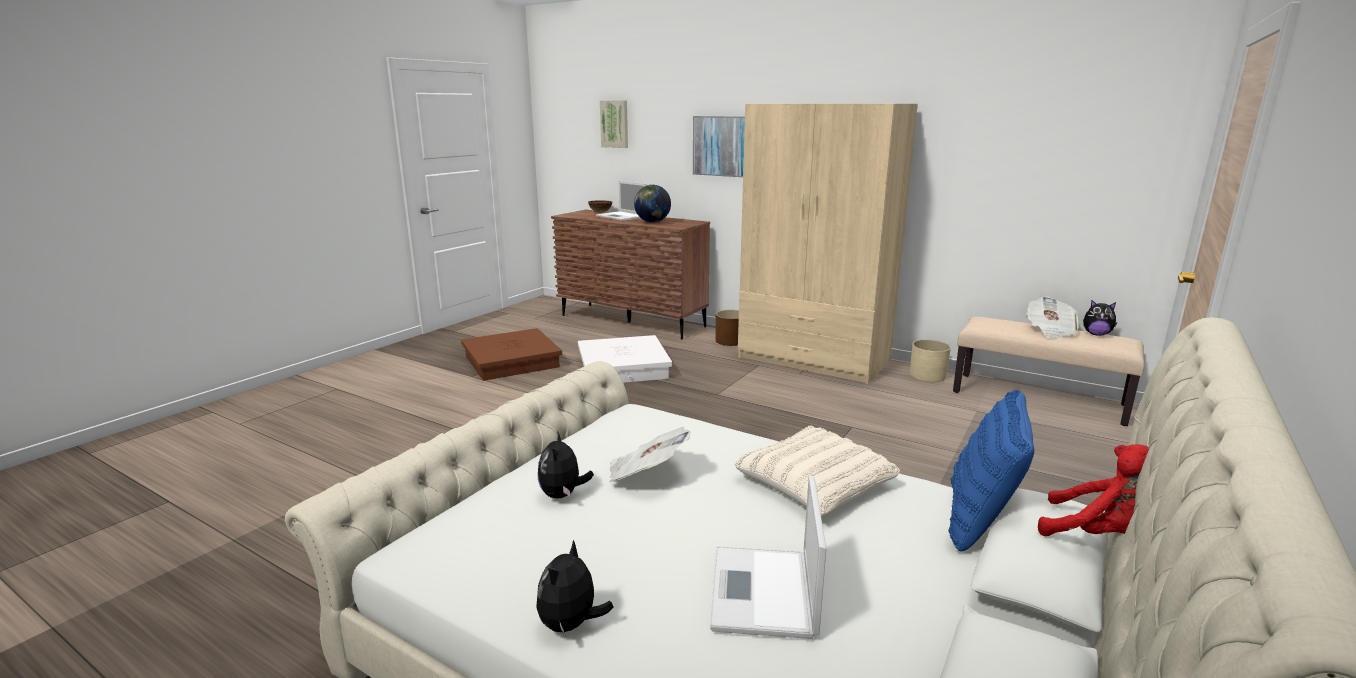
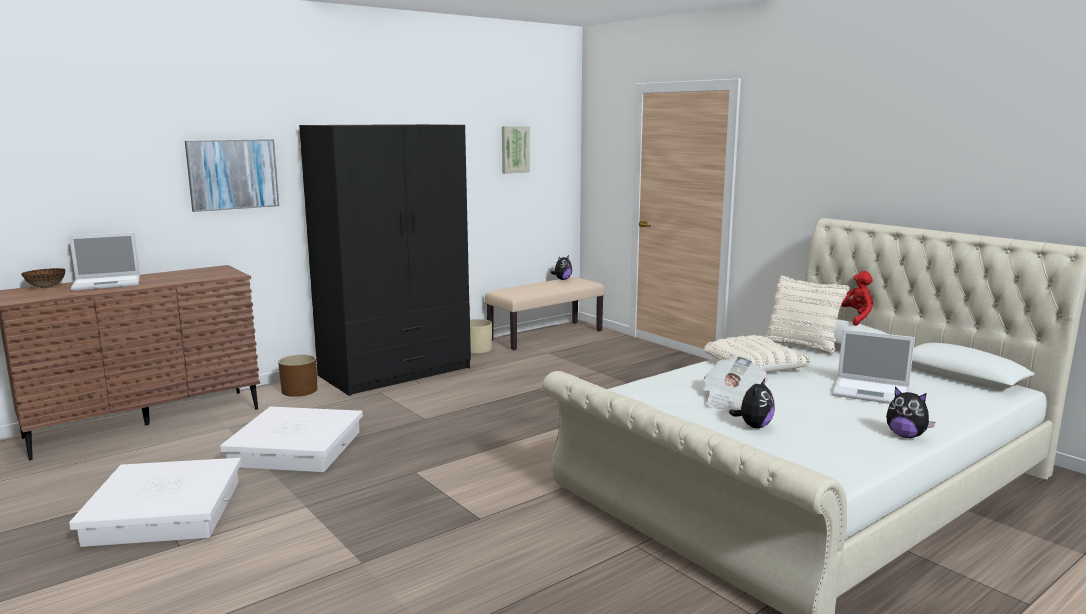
camera: 70 degrees left, 5 degrees down
brown storage box [461,328,562,381] -> white storage box [69,458,241,547]
plush toy [538,431,594,499] -> plush toy turned 75 degrees counterclockwise [729,377,775,428]
picture [600,100,628,148] -> picture moved to [502,126,530,174]
globe [634,185,671,223] -> none
beige wardrobe [738,103,918,384] -> black wardrobe [299,124,471,396]
blue pillow [948,390,1034,552] -> beige pillow [766,276,850,354]
newspaper [1026,296,1079,339] -> none

